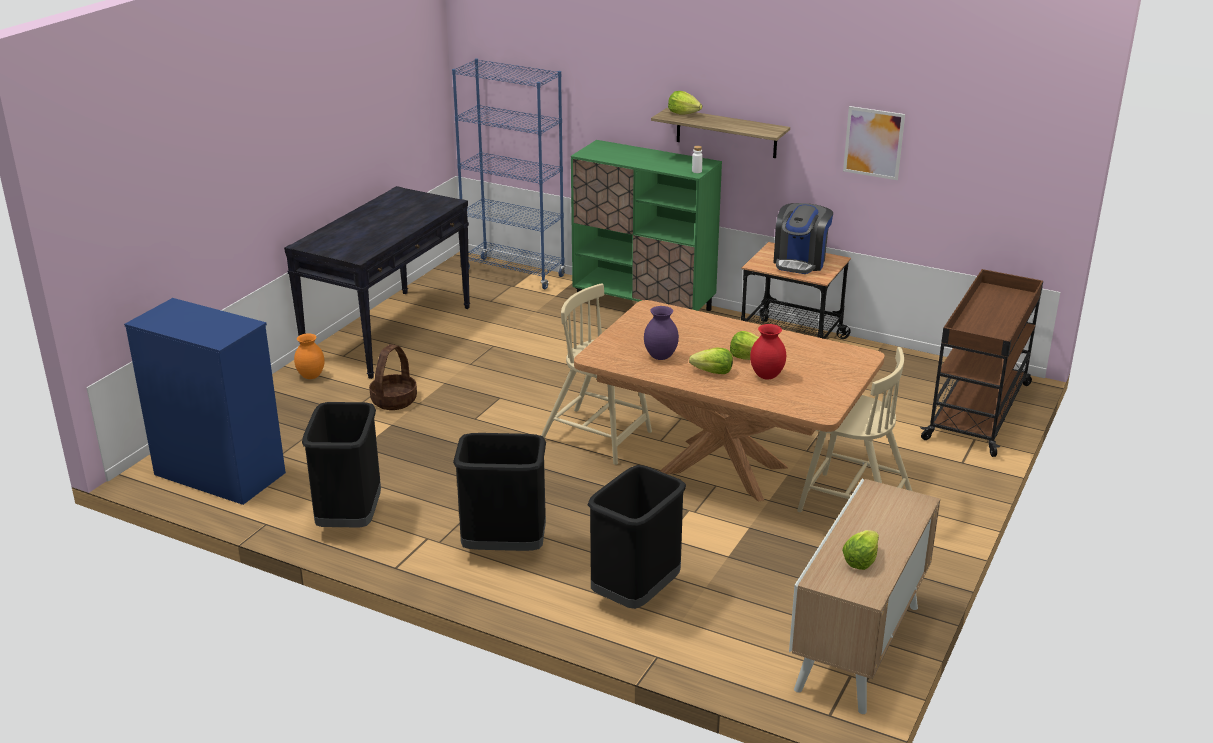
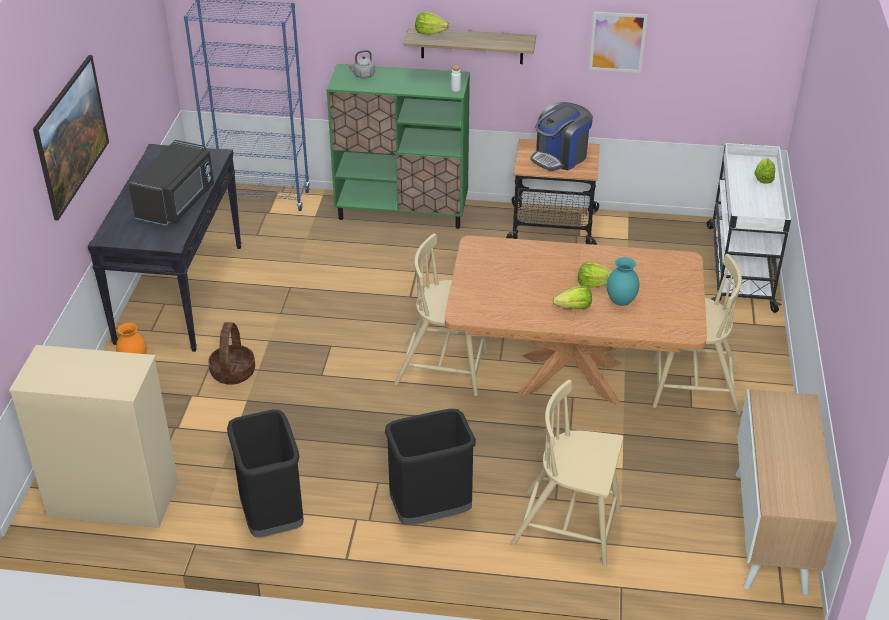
camera: 20 degrees left, 10 degrees up
blue dresser [124,298,286,505] -> beige dresser [9,345,178,528]
black trash can [588,465,686,609] -> beige chair [510,380,623,567]
purple vase [644,306,679,360] -> none
red vase [750,324,786,380] -> turquoise vase [607,257,639,306]
coffee machine [774,203,833,274] -> coffee machine turned 45 degrees clockwise [530,102,593,171]
lettuce [842,530,879,570] -> lettuce moved to [755,158,775,184]
brown cart [920,269,1043,457] -> white cart [707,143,791,313]
none -> picture [33,55,109,221]
none -> black microwave [129,140,214,226]
none -> grey kettle [347,50,375,78]

